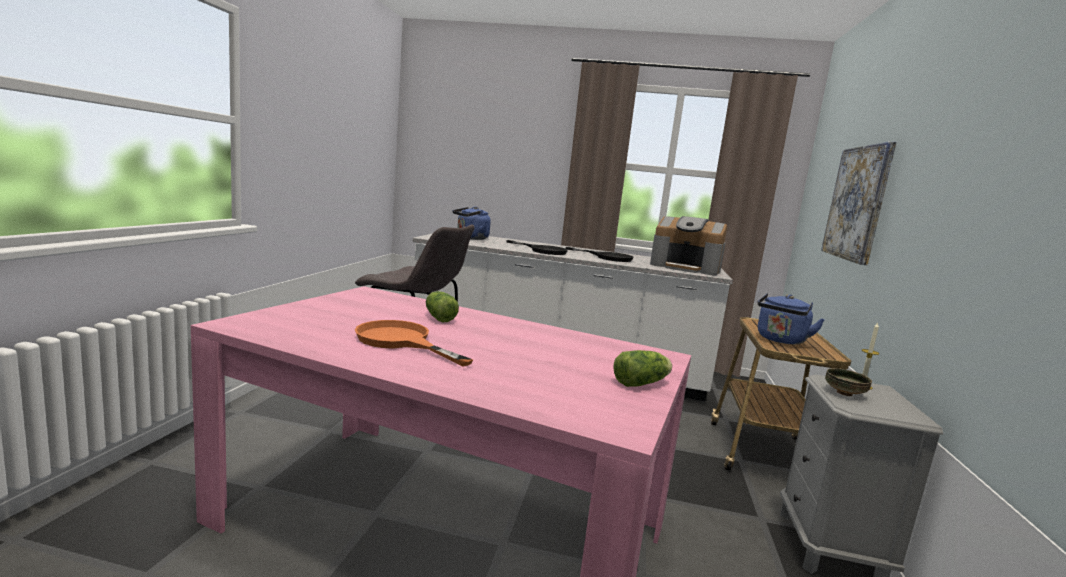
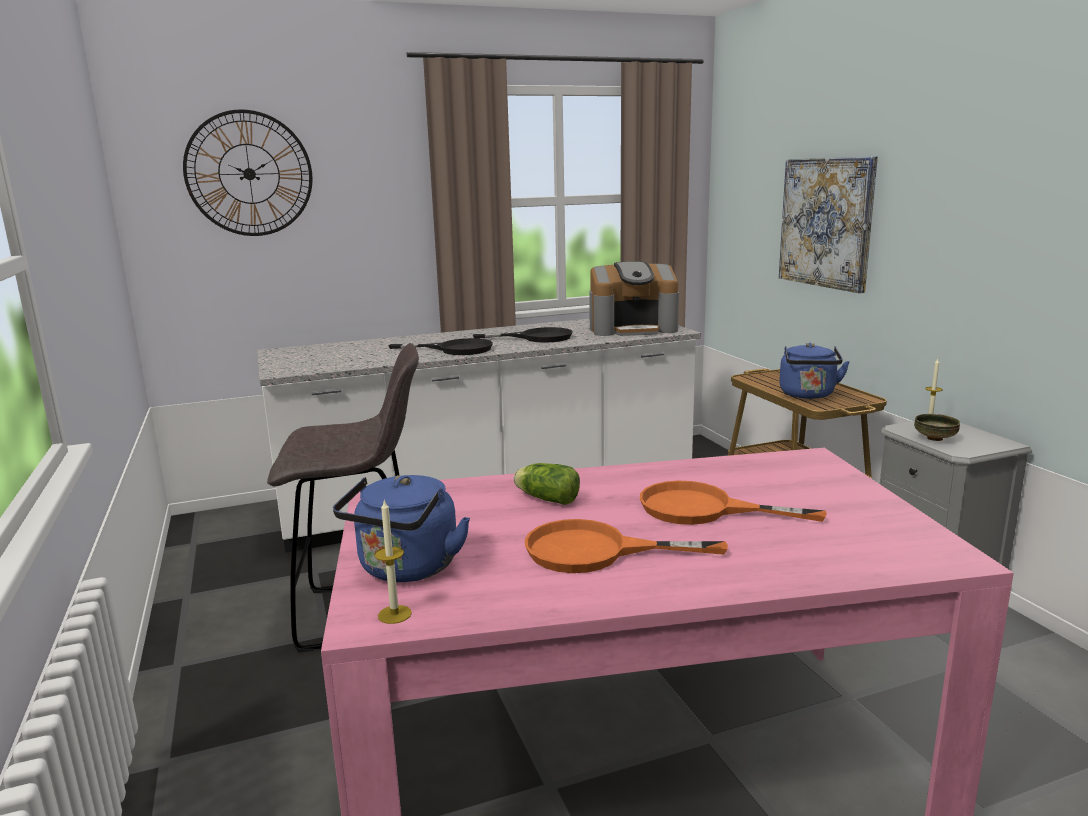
camera: 30 degrees left, 5 degrees up
blue kettle [453,207,491,240] -> blue kettle moved to [333,475,470,582]
lettuce [613,350,672,387] -> none
none -> wall clock [183,109,313,236]
none -> candle [374,500,412,624]
none -> orange frying pan [640,481,827,525]

